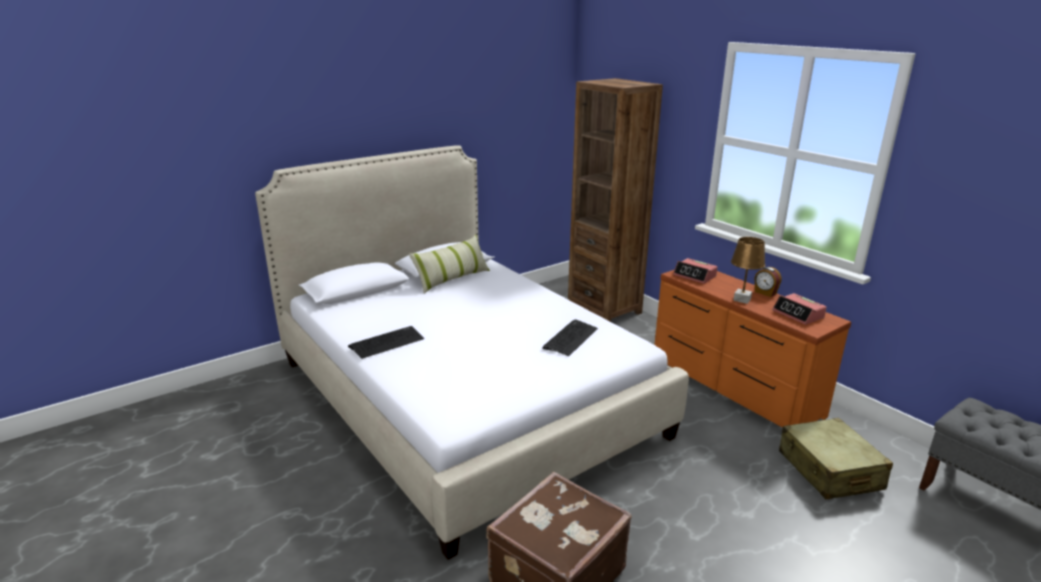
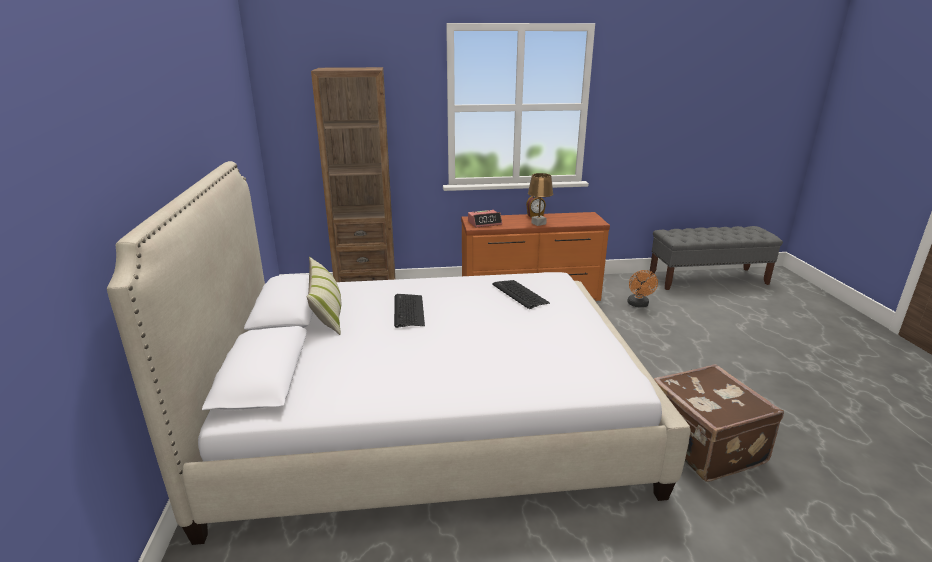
camera: 60 degrees left, 0 degrees up
keyboard [348,326,424,359] -> keyboard moved to [394,294,425,328]
alarm clock [772,293,827,325] -> none
beige suitcase [779,418,893,499] -> orange fan [627,270,658,307]

